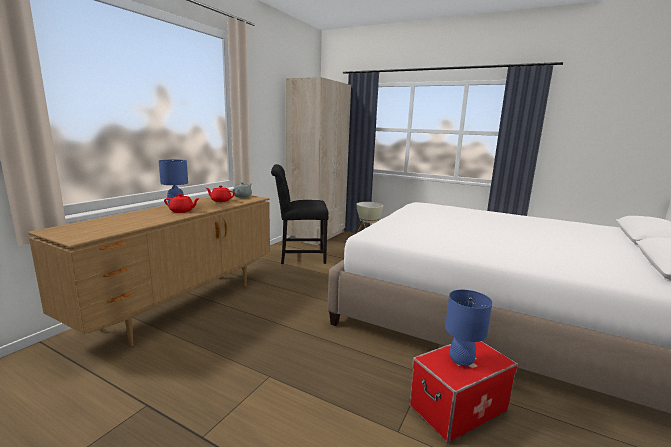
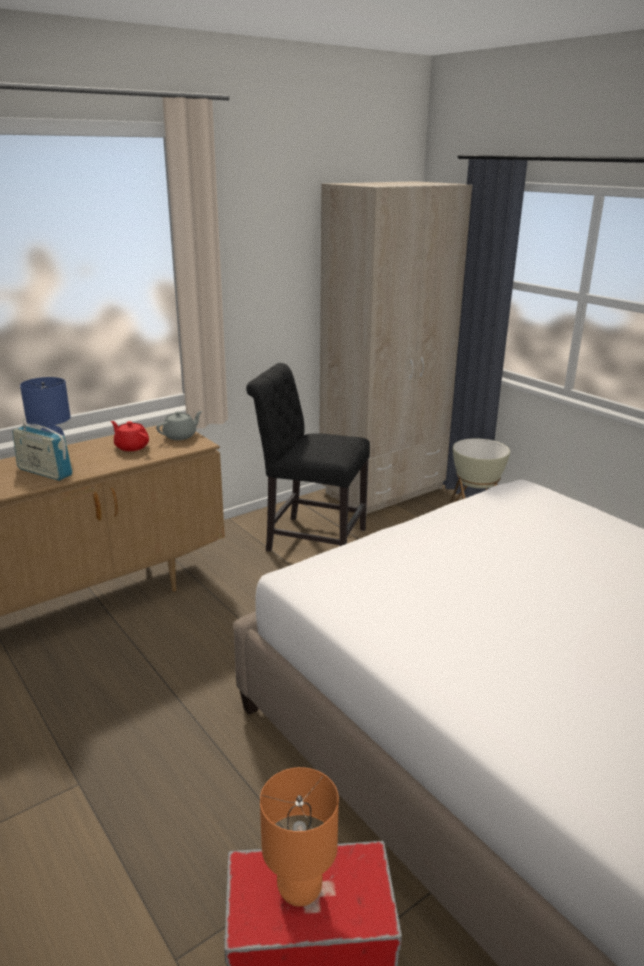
camera: 25 degrees right, 10 degrees up
red teapot [164,194,200,213] -> radio [12,419,73,481]
blue table lamp [445,290,492,366] -> orange table lamp [260,767,339,907]

